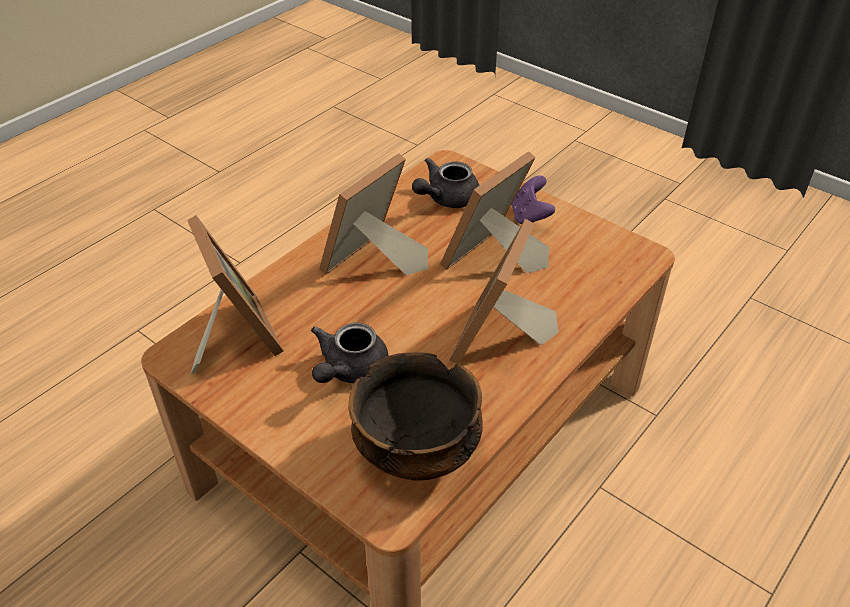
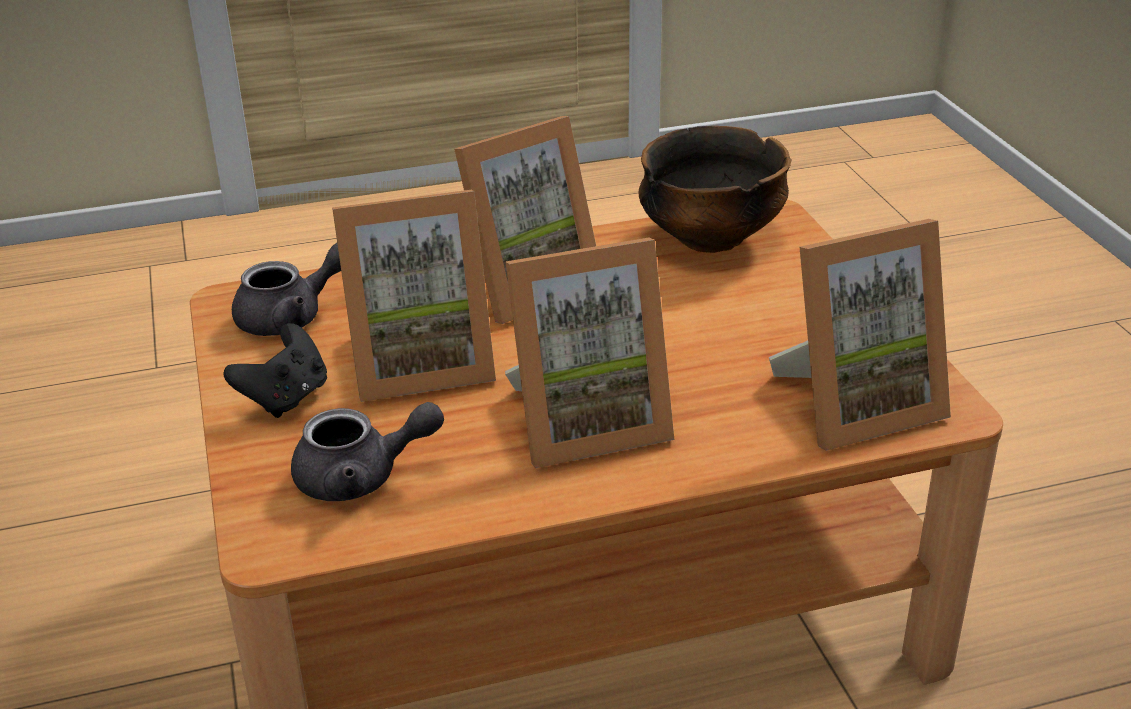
camera: 145 degrees left, 10 degrees down
picture frame [187,215,283,374] -> picture frame turned 120 degrees counterclockwise [769,219,951,451]
grey teapot [311,323,388,384] -> grey teapot moved to [232,243,341,336]
purple game controller [511,176,555,224] -> black game controller [223,323,327,418]

